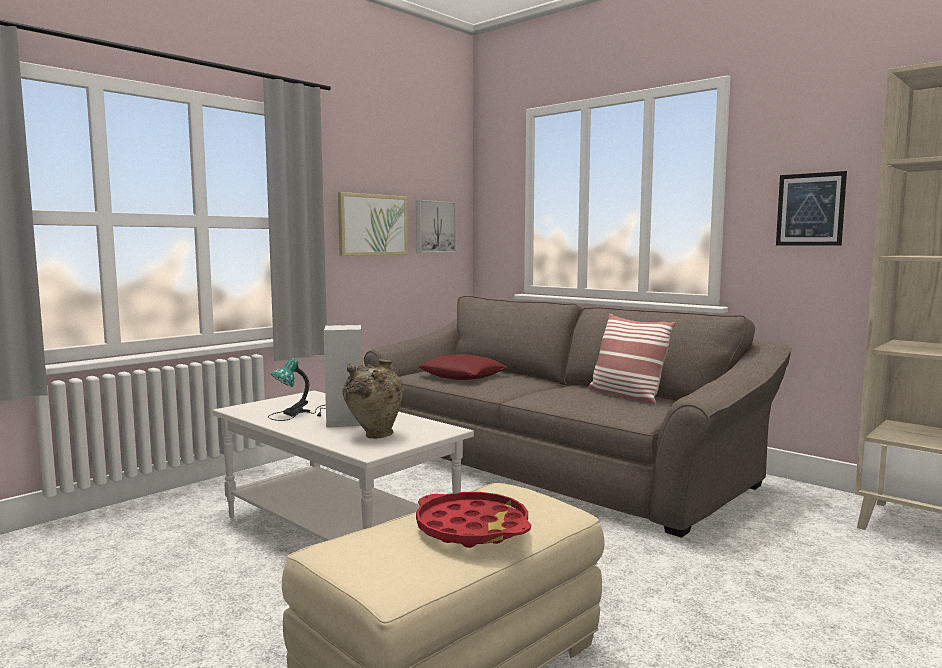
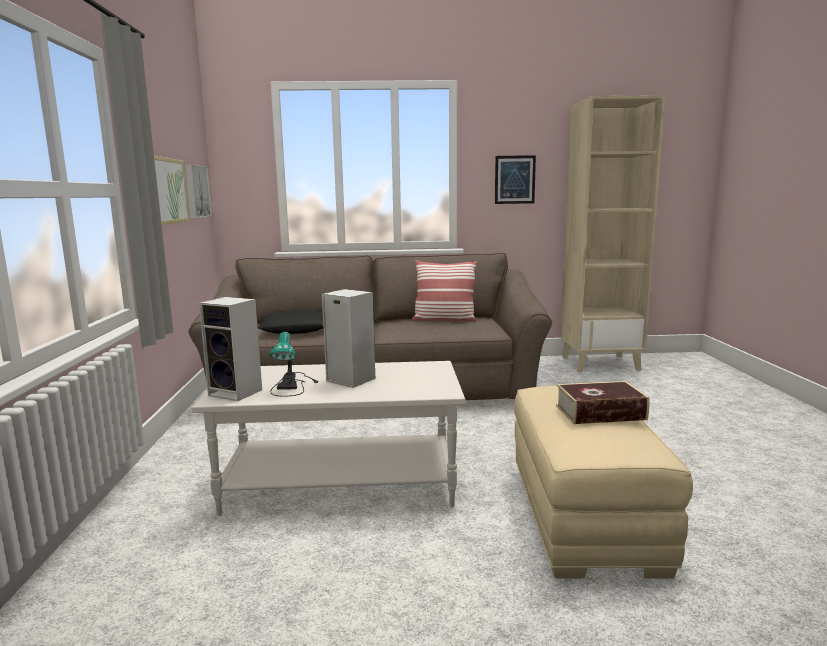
camera: 45 degrees left, 5 degrees up
beige vase [342,359,403,439] -> none
red tray [416,492,531,548] -> book [556,381,650,424]
red pillow [419,354,507,380] -> black pillow [258,310,323,334]
none -> speaker [199,297,262,401]

